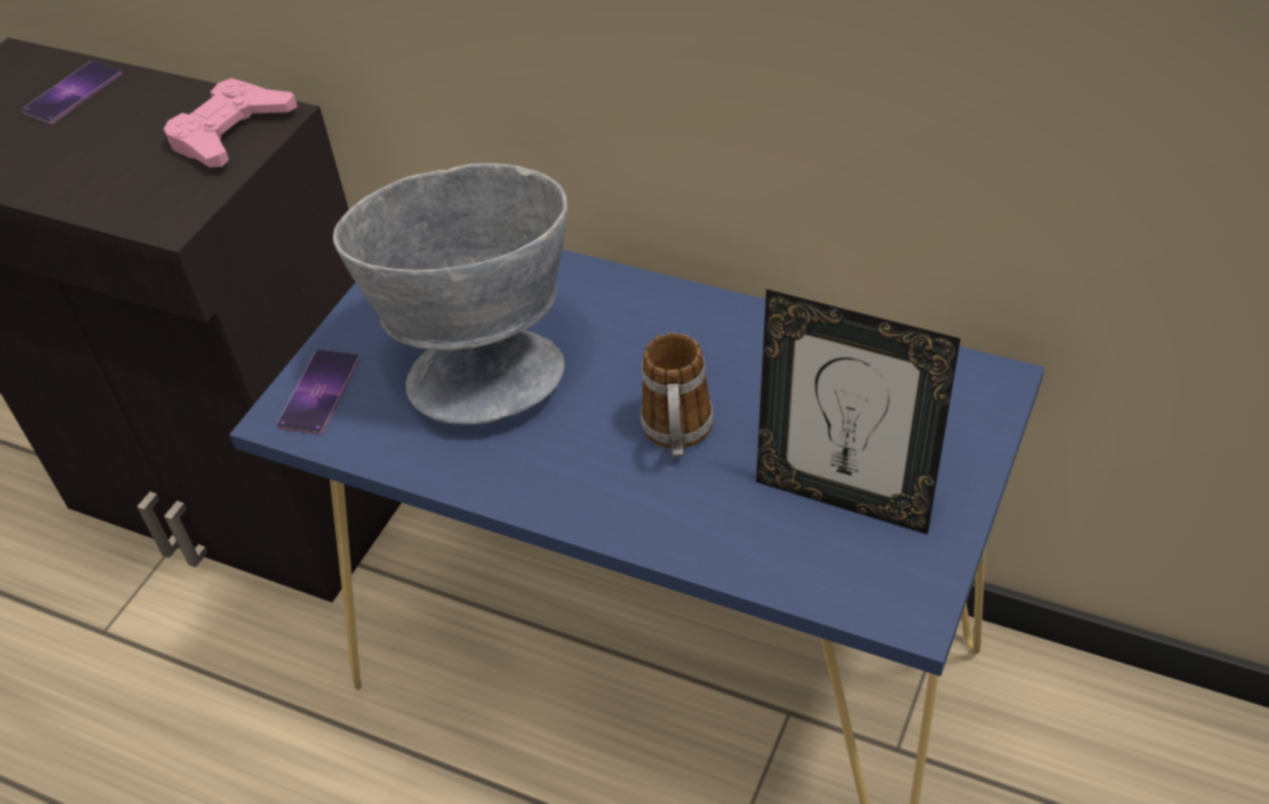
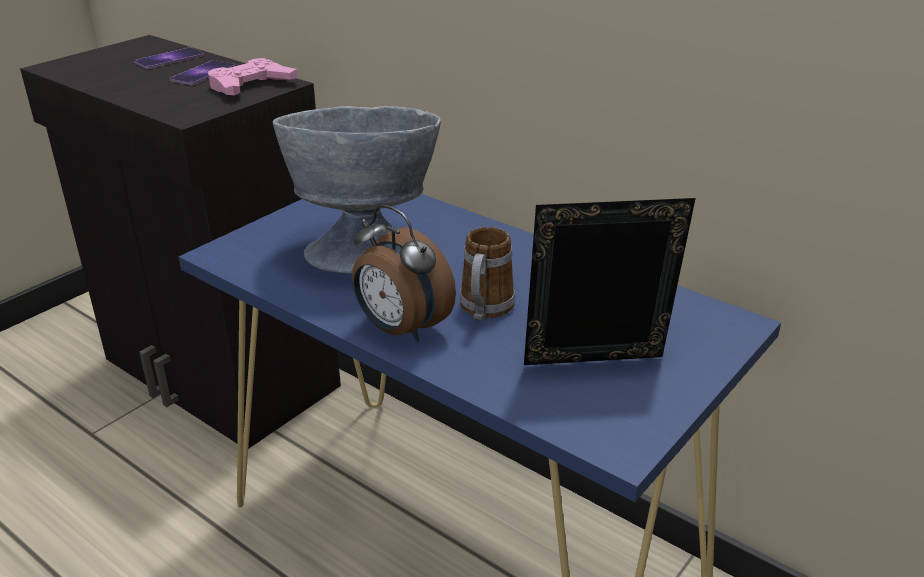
camera: 10 degrees right, 15 degrees down
phone [277,350,360,435] -> phone moved to [170,60,235,85]
picture frame [756,289,961,534] -> picture frame turned 135 degrees clockwise [524,198,696,365]
none -> alarm clock [352,204,456,342]

